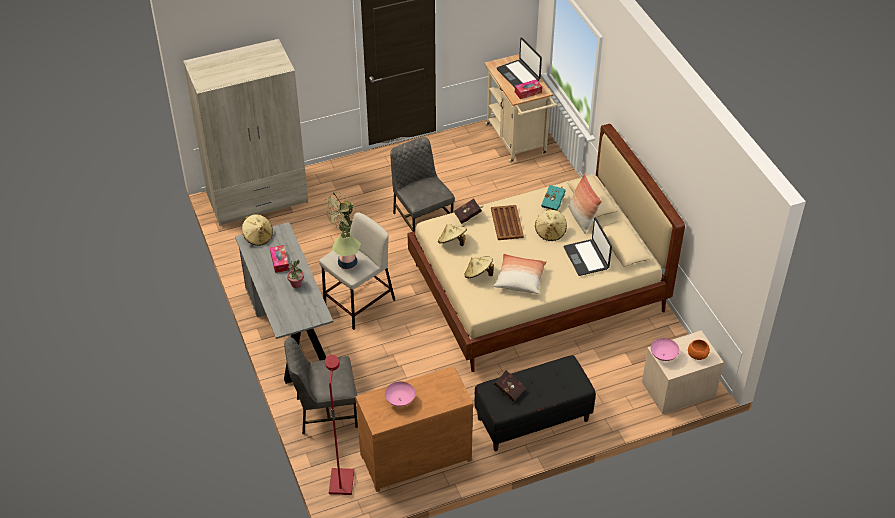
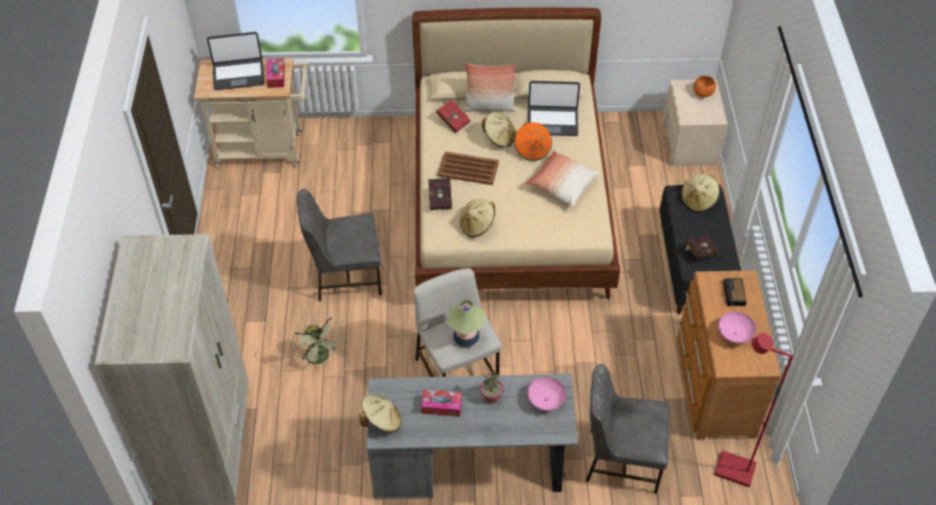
camera: 70 degrees left, 5 degrees up
grey chair [284,337,358,434] -> grey chair turned 90 degrees clockwise [586,364,670,494]
beige hat [464,256,494,278] -> beige hat moved to [681,174,720,212]
turquoise book [541,185,566,211] -> red book [436,100,471,133]
pink bowl [651,338,679,361] -> pink bowl moved to [527,377,566,411]
none -> orange hat [514,122,552,161]
none -> alarm clock [723,278,747,306]

